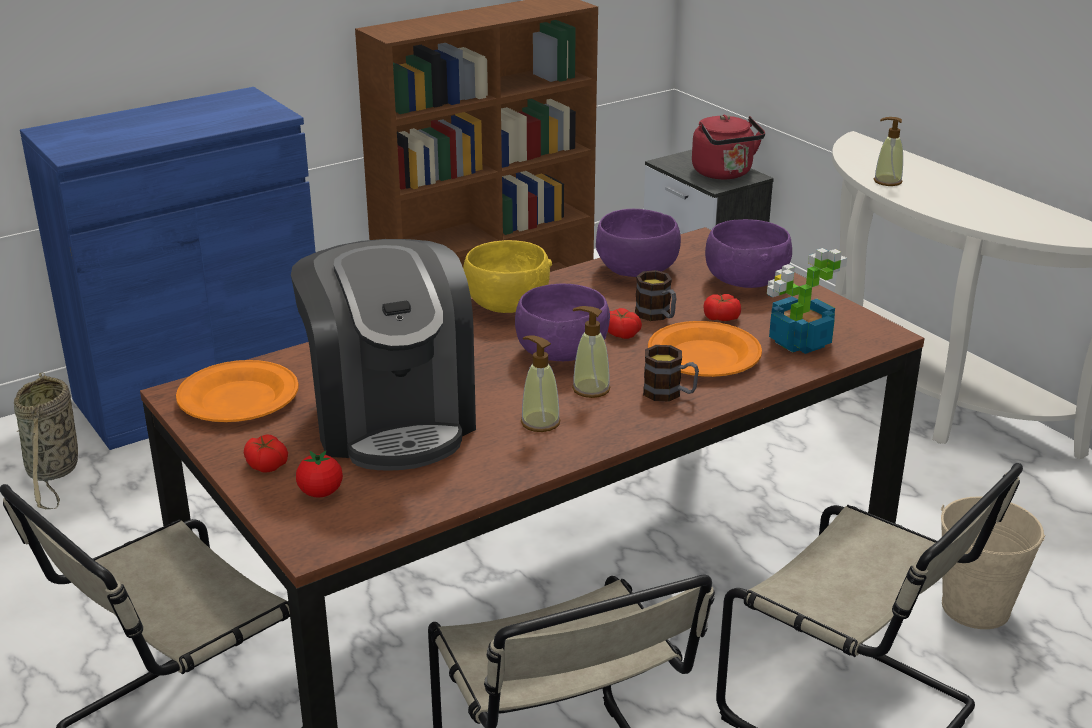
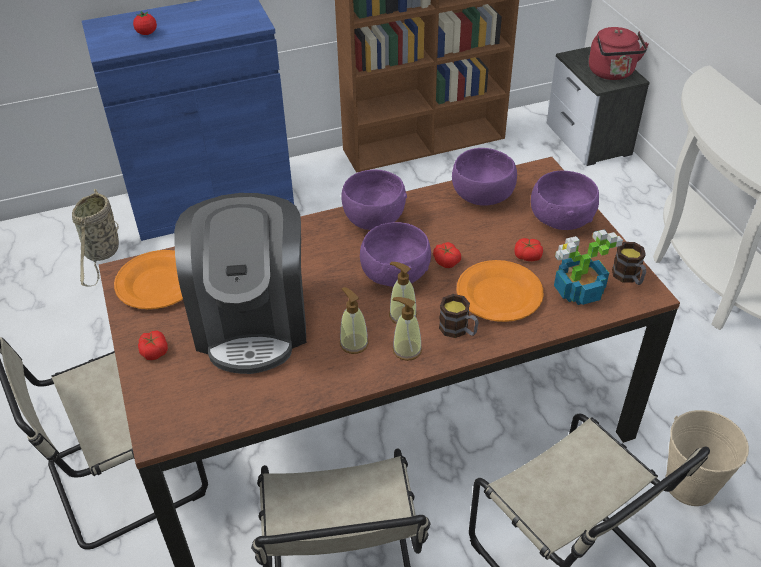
camera: 15 degrees right, 15 degrees up
tomato [296,450,343,498] -> tomato moved to [133,11,157,35]
yellow bowl [463,240,552,313] -> purple bowl [341,170,407,230]
mug [635,270,676,321] -> mug moved to [612,242,646,285]
soap dispenser [874,117,903,186] -> soap dispenser moved to [392,297,422,361]

